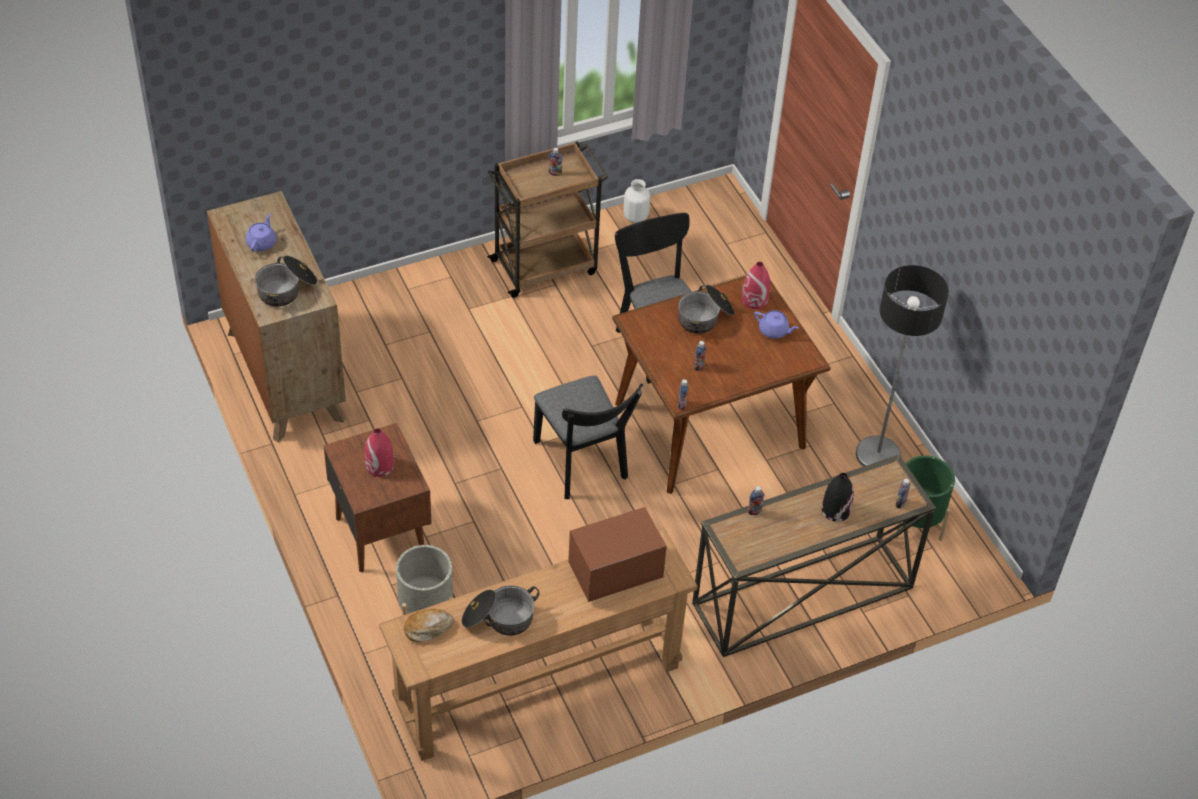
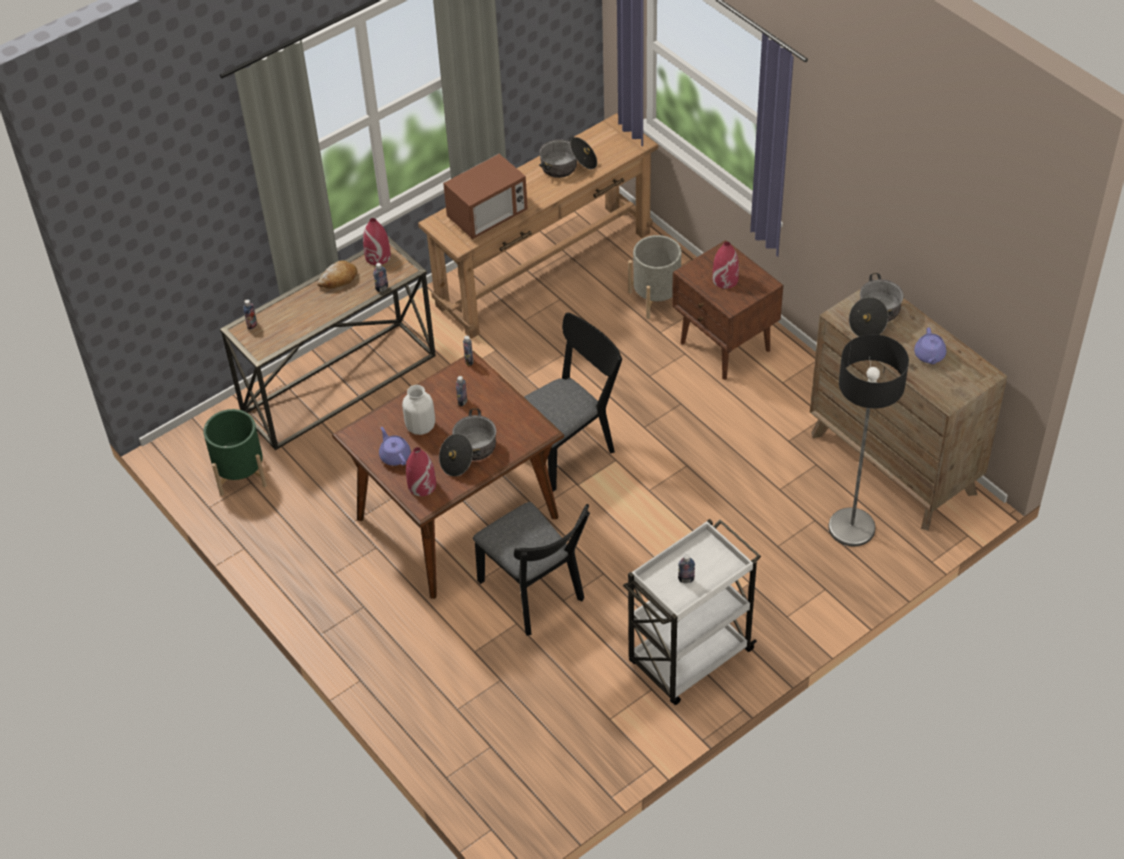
camera: 170 degrees right, 0 degrees up
bread [404,609,454,642] -> bread moved to [317,260,357,288]
brown cart [487,141,608,298] -> white cart [623,519,761,705]
black chair [533,375,643,499] -> black chair turned 90 degrees clockwise [524,313,622,491]
white vase [623,179,650,223] -> white vase moved to [402,385,435,435]
purple teapot [754,310,799,339] -> purple teapot turned 45 degrees clockwise [379,427,411,466]
black vase [822,473,854,522] -> none
floor lamp [856,265,949,467] -> floor lamp moved to [828,334,909,546]
none -> red vase [363,218,391,265]

